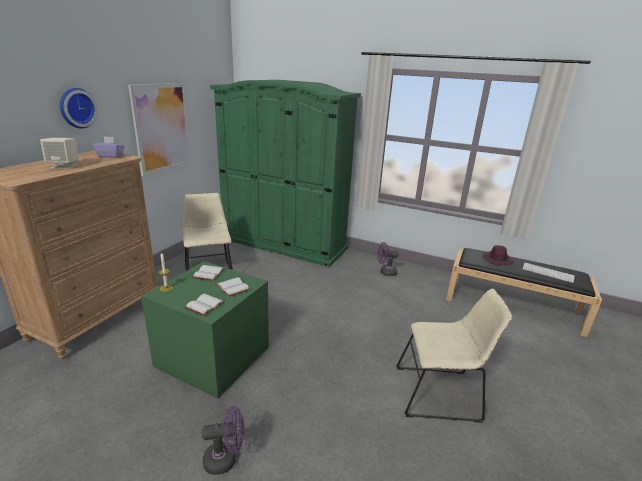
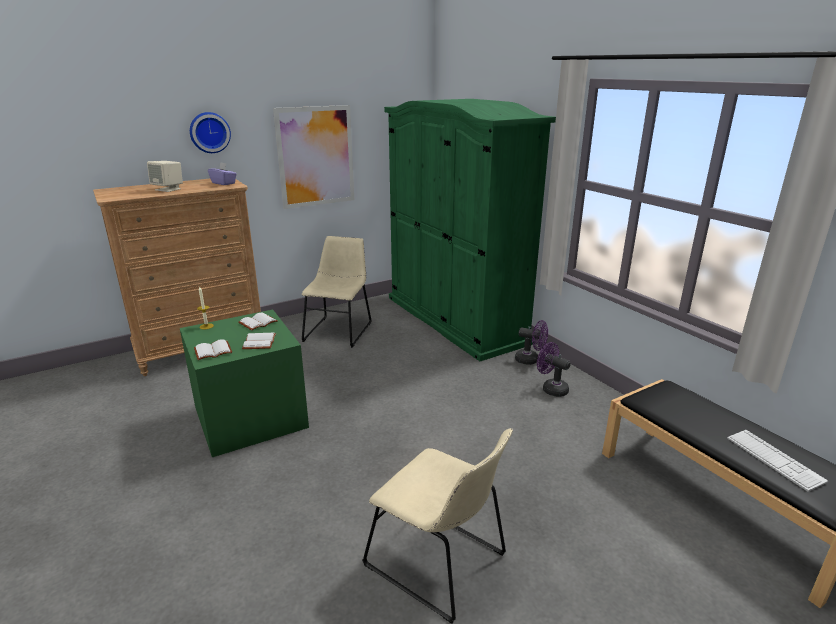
camera: 35 degrees right, 0 degrees up
purple fan [202,406,244,475] -> purple fan moved to [515,320,548,365]
purple hat [483,245,514,266] -> none

